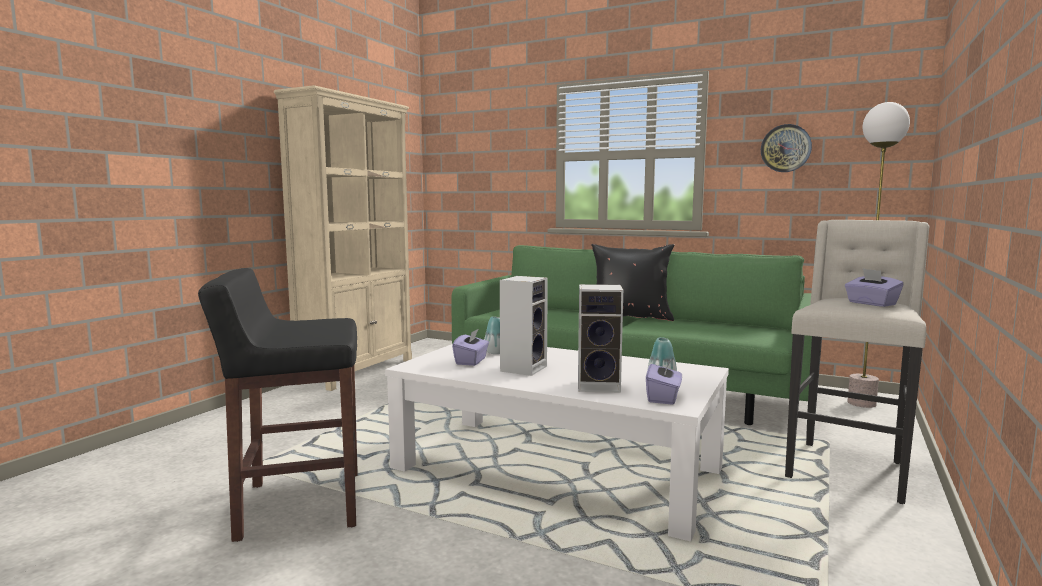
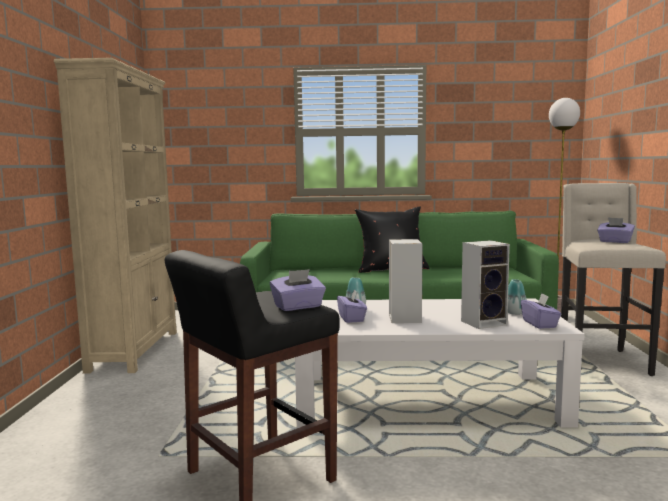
camera: 25 degrees left, 0 degrees up
wall clock [761,124,812,172] -> none
none -> purple tissue box [270,269,326,311]

